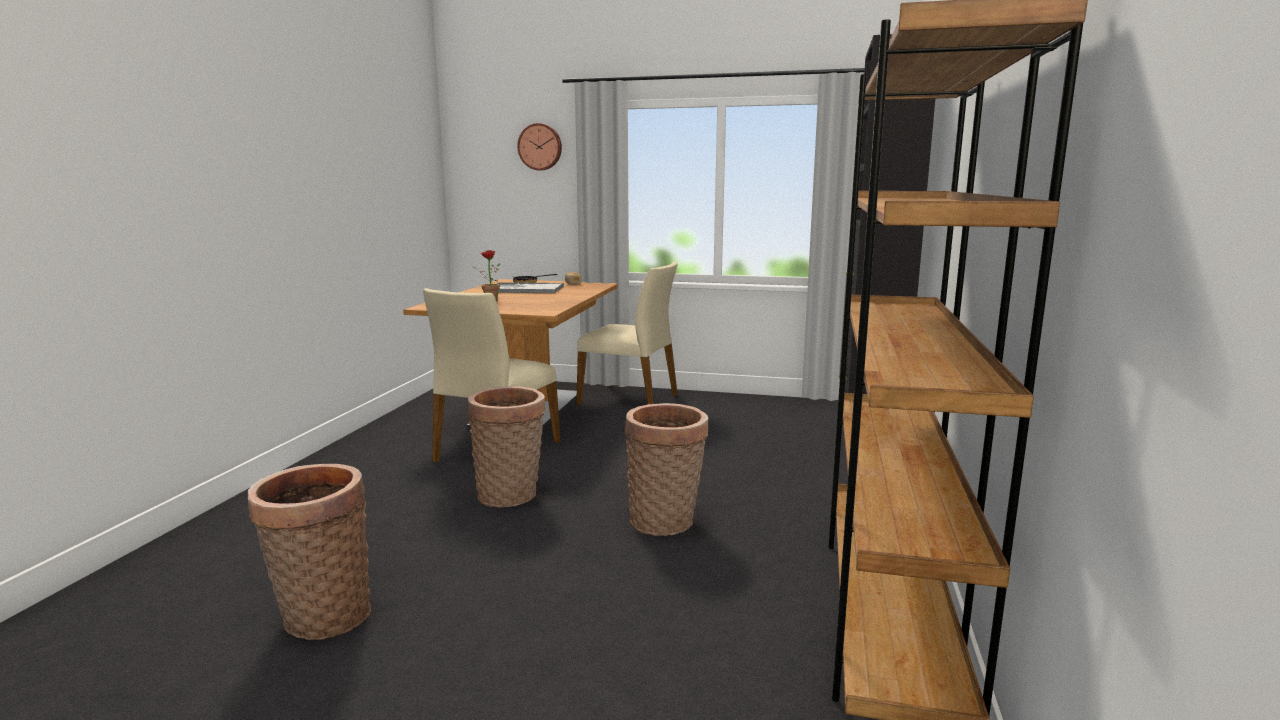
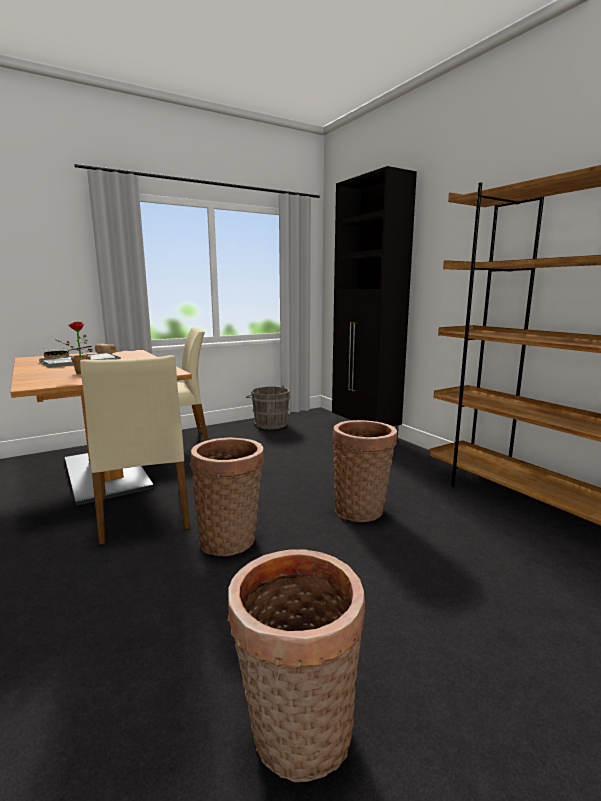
camera: 45 degrees left, 0 degrees up
wall clock [517,123,562,170] -> none
none -> grey bucket [246,385,290,430]

